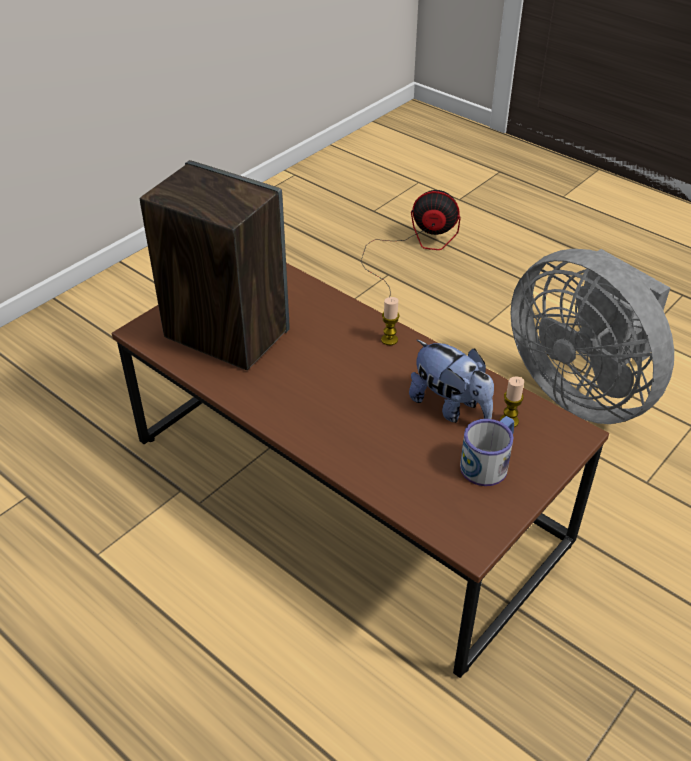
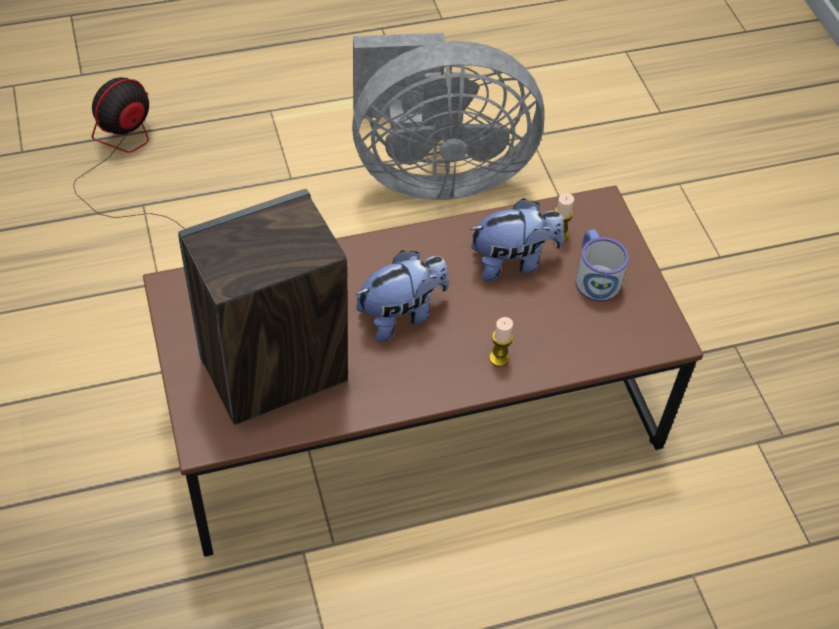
camera: 60 degrees left, 10 degrees up
candle [381,297,399,345] -> candle moved to [489,317,513,367]
none -> plush toy [356,250,449,342]

